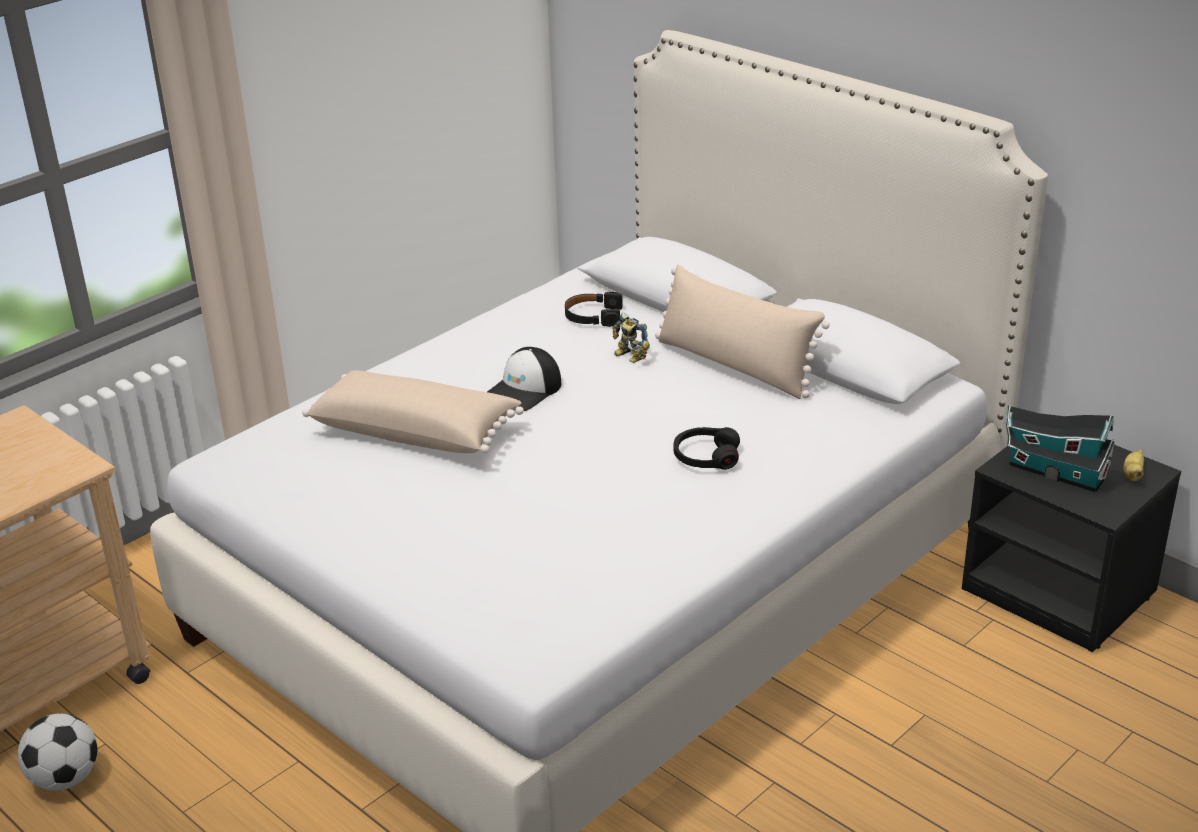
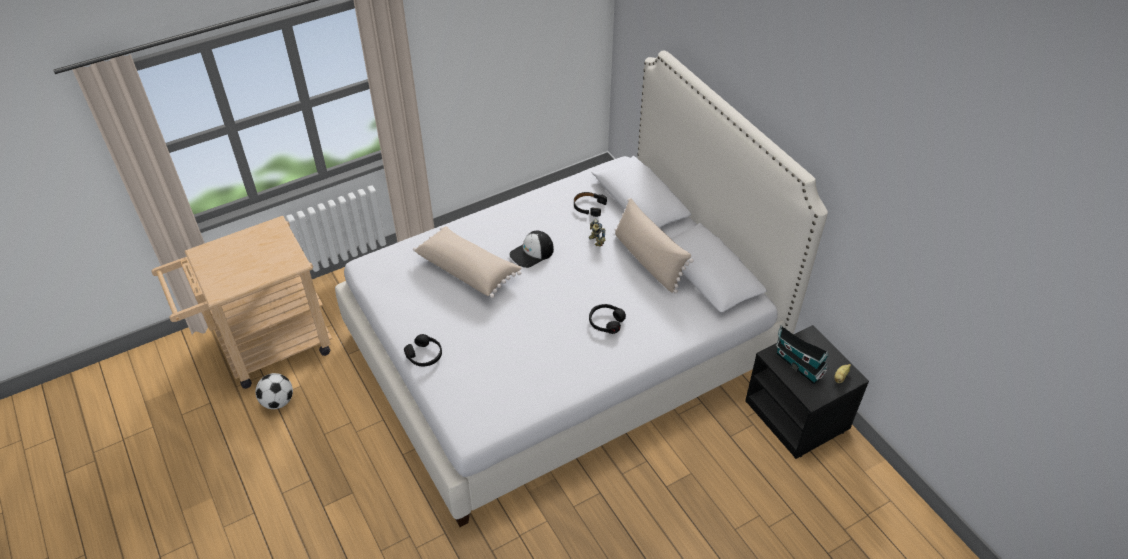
camera: 15 degrees right, 15 degrees up
none -> black headphones [404,334,442,366]

